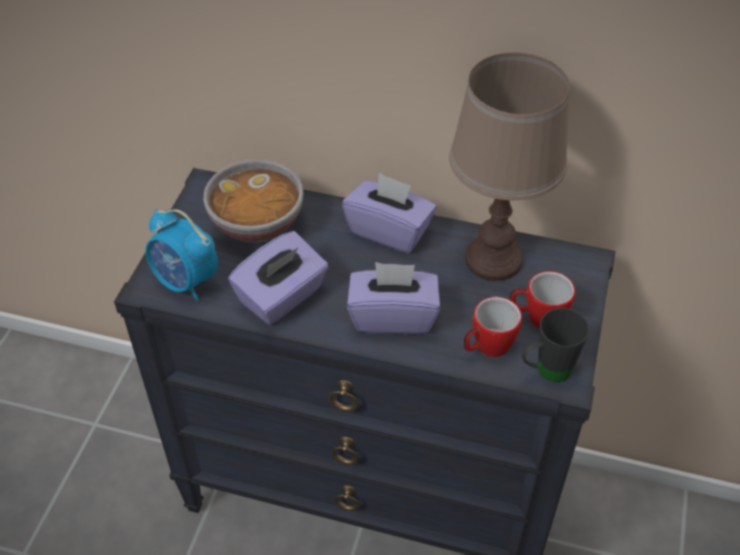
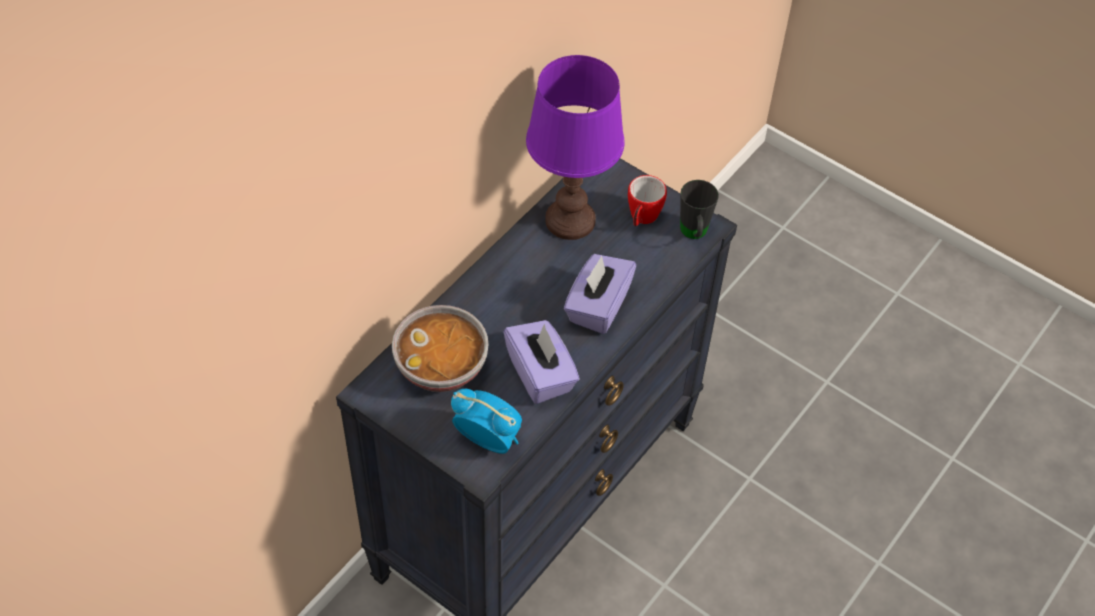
camera: 70 degrees left, 5 degrees up
alarm clock [146,209,218,301] -> alarm clock turned 120 degrees counterclockwise [451,389,522,454]
purple tissue box [342,173,437,253] -> none
brown table lamp [449,52,570,281] -> purple table lamp [526,55,625,240]
mug [464,297,522,357] -> none

